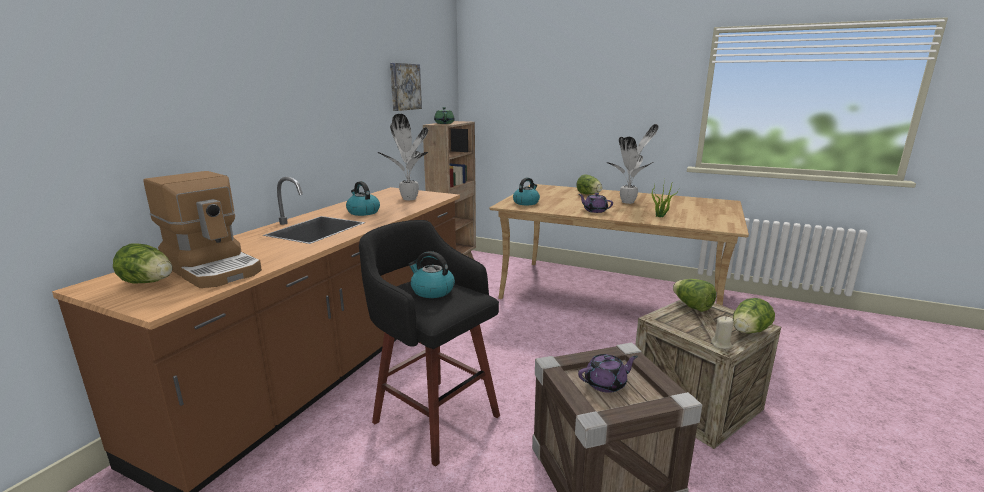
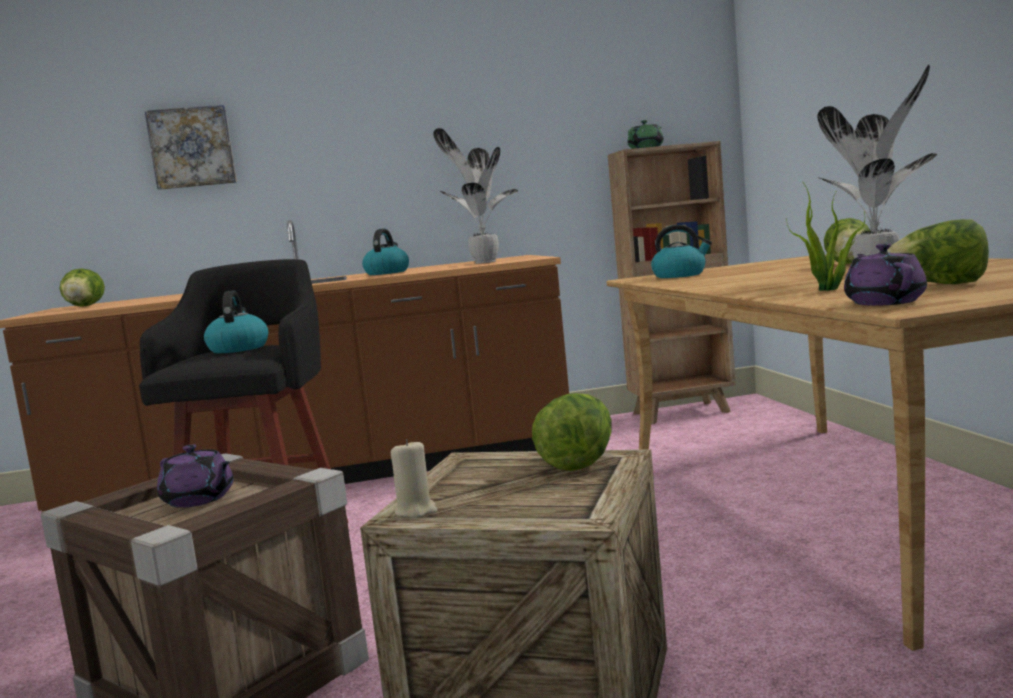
camera: 55 degrees right, 10 degrees down
coffee machine [143,171,262,288] -> none
picture [390,63,422,111] -> picture moved to [145,105,237,190]
purple teapot [579,193,613,213] -> purple teapot moved to [844,244,927,306]
lettuce [733,298,775,333] -> lettuce moved to [887,219,989,284]

